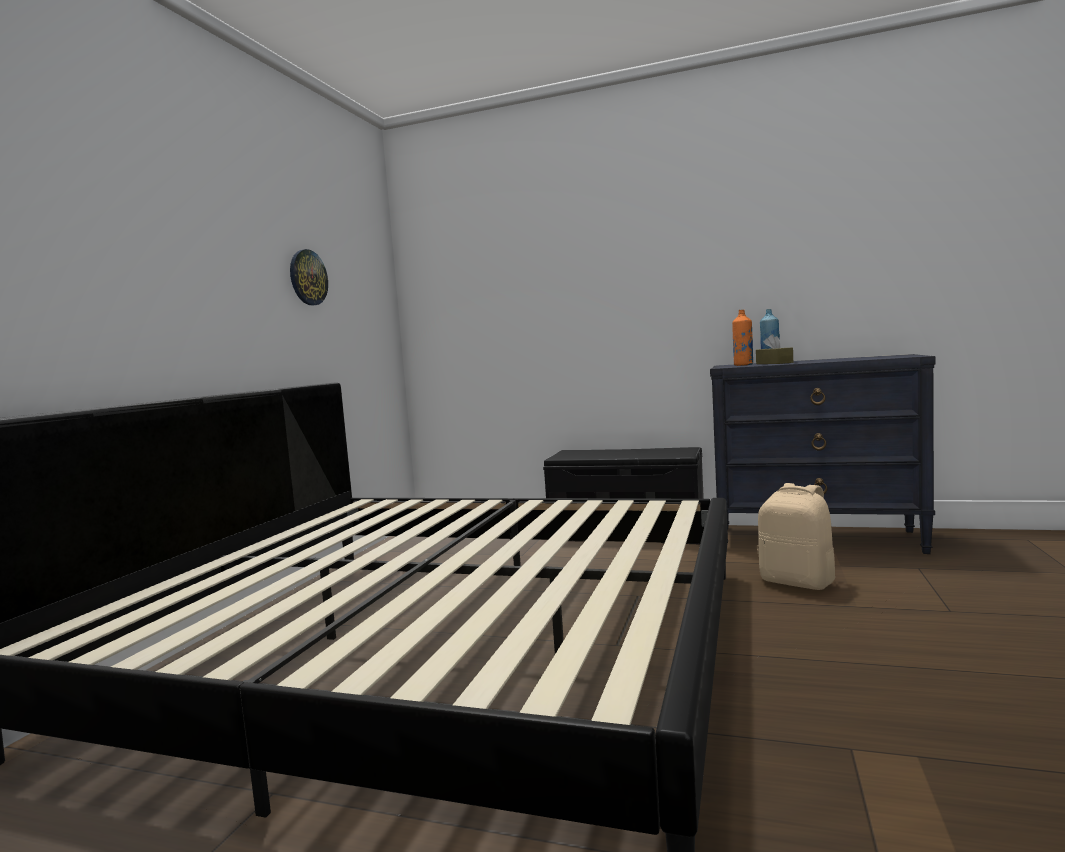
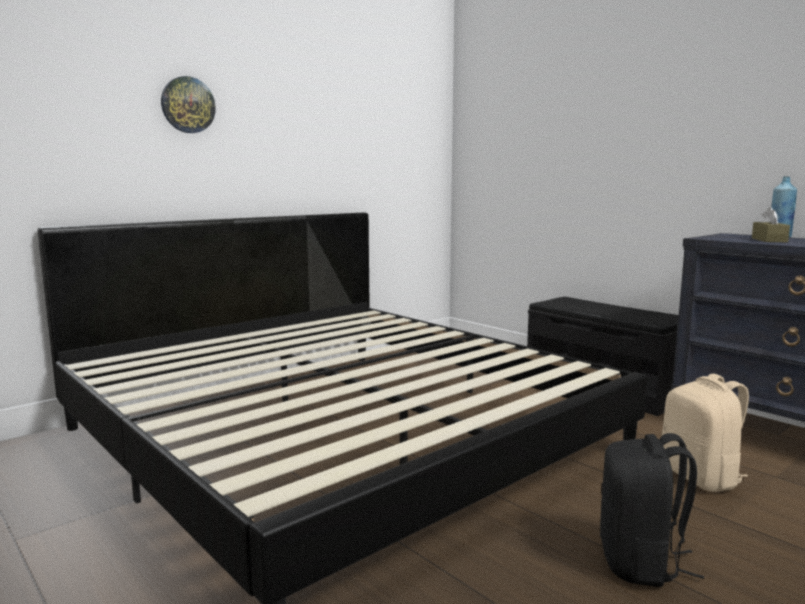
camera: 30 degrees right, 5 degrees up
wall clock [290,249,328,305] -> wall clock moved to [161,76,216,133]
orange bottle [732,310,753,366] -> none
none -> black backpack [600,433,704,587]

